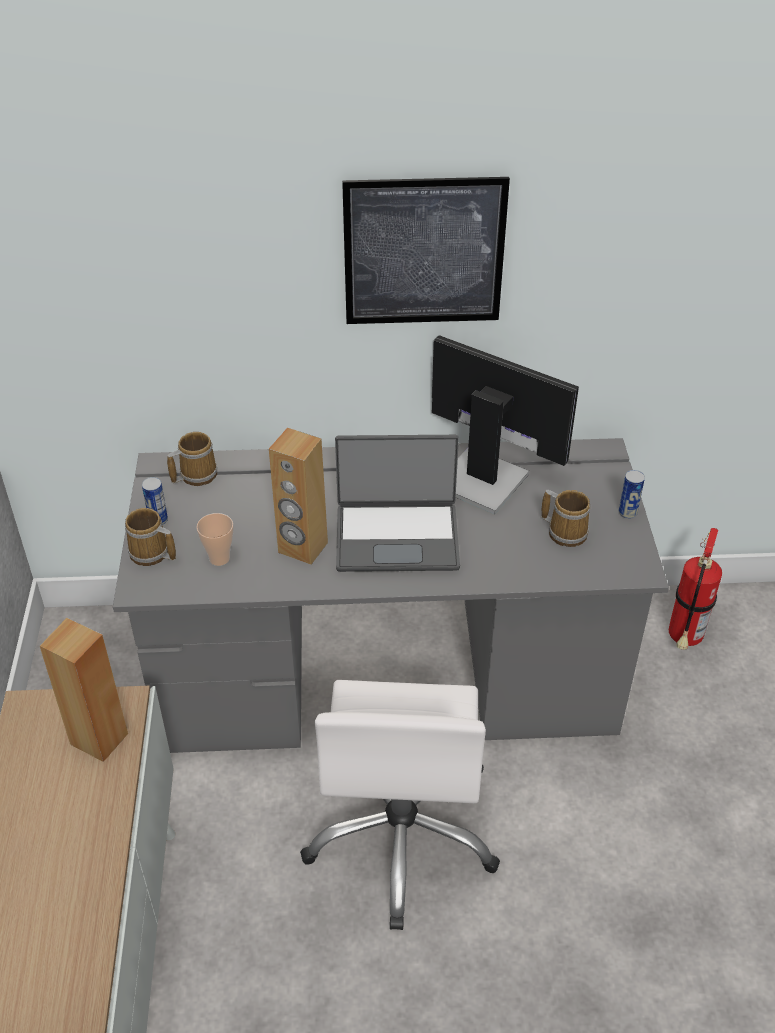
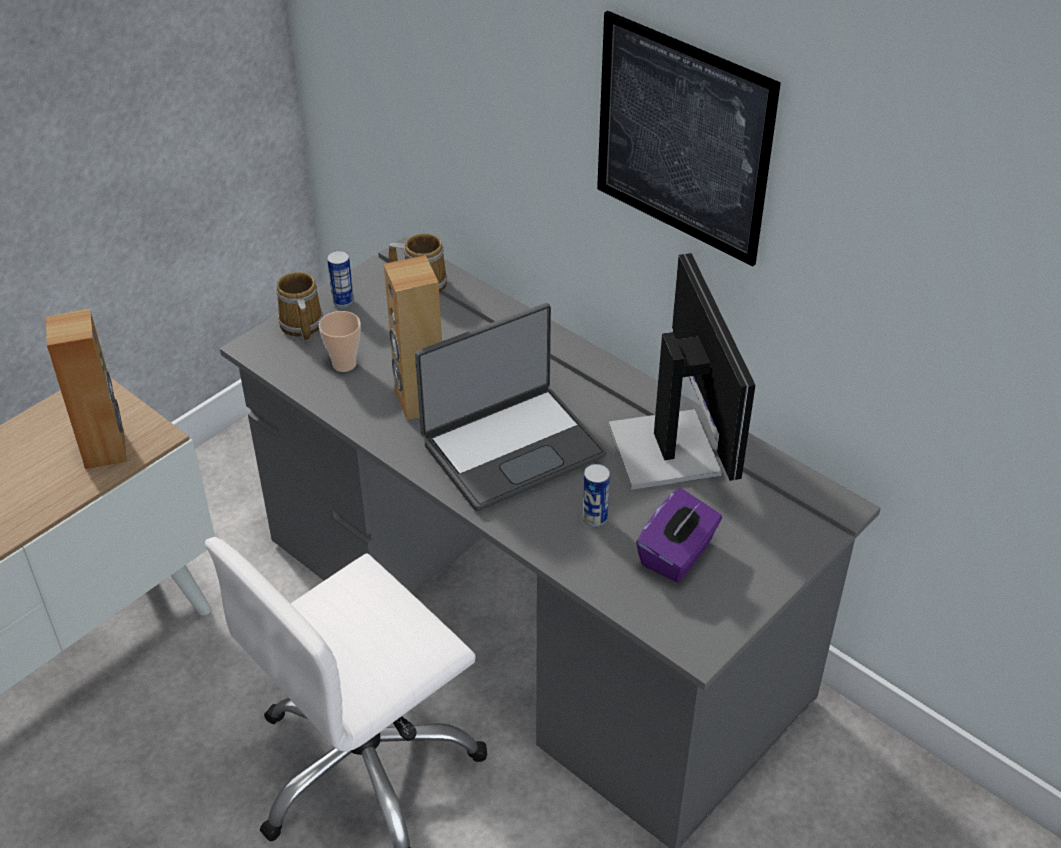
camera: 45 degrees right, 0 degrees up
laptop [335,435,460,572] -> laptop turned 75 degrees counterclockwise [415,303,606,511]
mug [542,490,590,547] -> purple tissue box [636,488,722,582]
can [619,470,645,519] -> can moved to [582,464,610,527]
fire extinguisher [669,528,722,650] -> none

